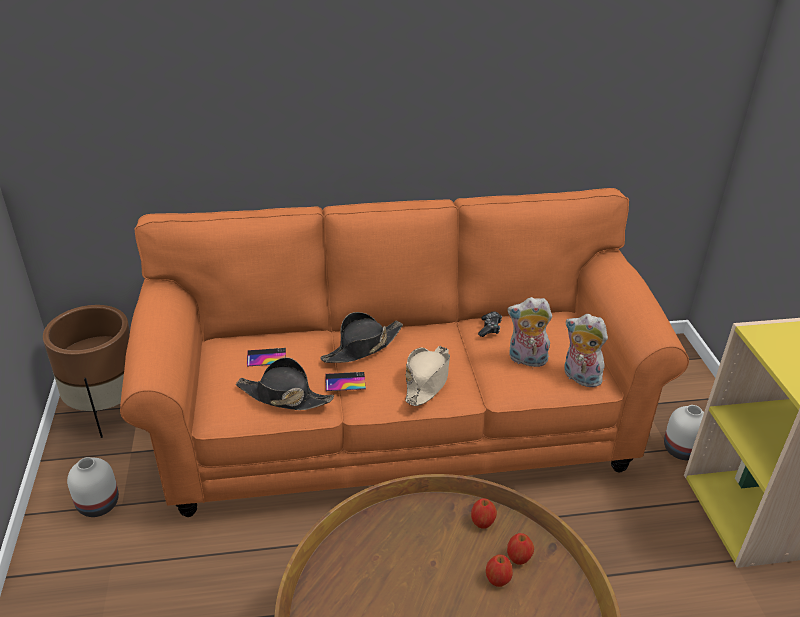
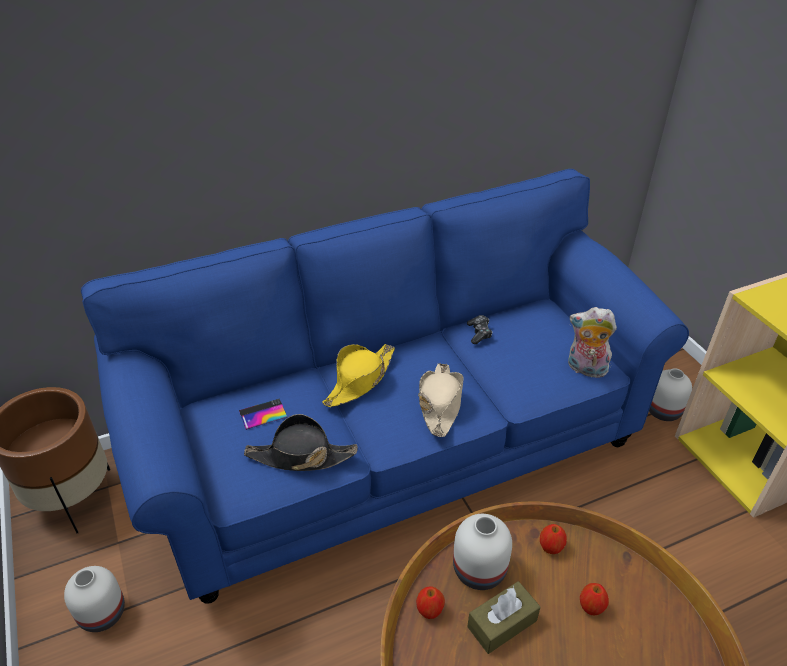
camera: 15 degrees left, 5 degrees up
orange sofa [120,188,689,517] -> blue sofa [81,169,689,604]
black hat [320,312,403,363] -> yellow hat [322,344,395,407]
phone [325,372,366,391] -> none
plush toy [507,297,552,367] -> none
apple [507,533,534,565] -> apple moved to [416,587,445,619]
none -> white vase [453,514,512,590]
none -> brown tissue box [467,581,540,654]

